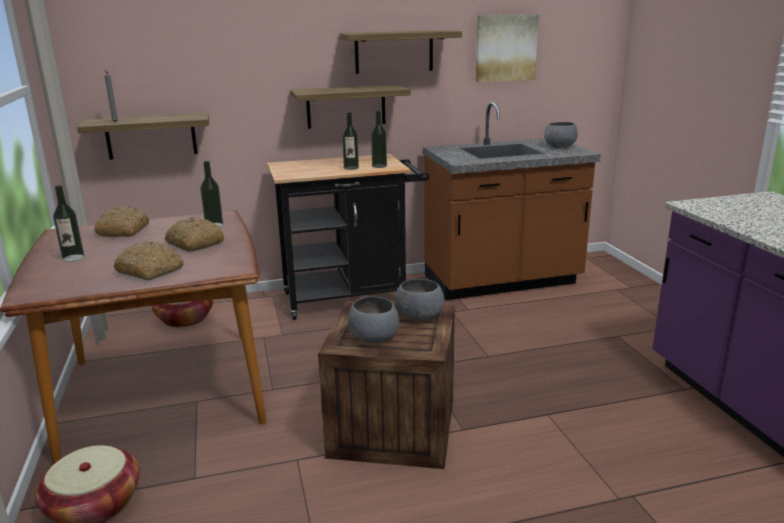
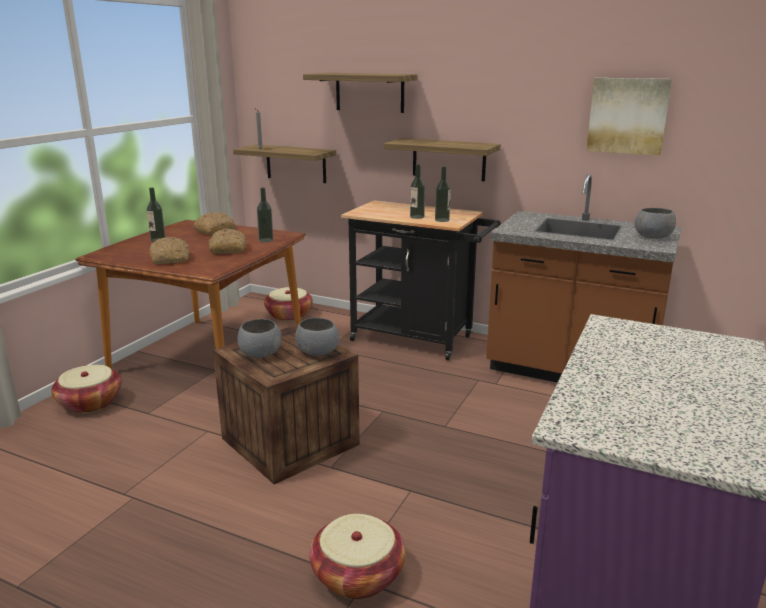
camera: 40 degrees right, 0 degrees up
shelf [340,30,462,74] -> shelf moved to [303,73,417,113]
none -> basket [309,514,406,599]

